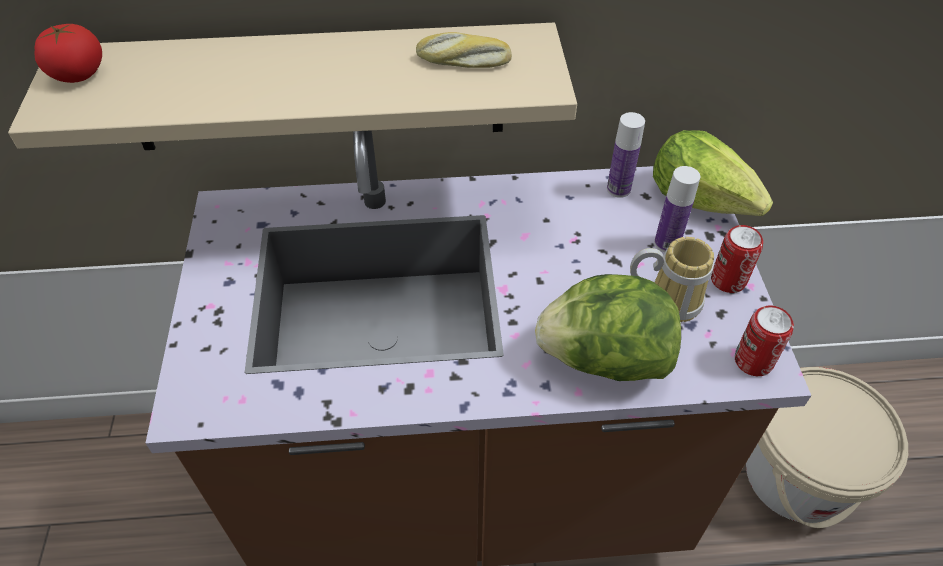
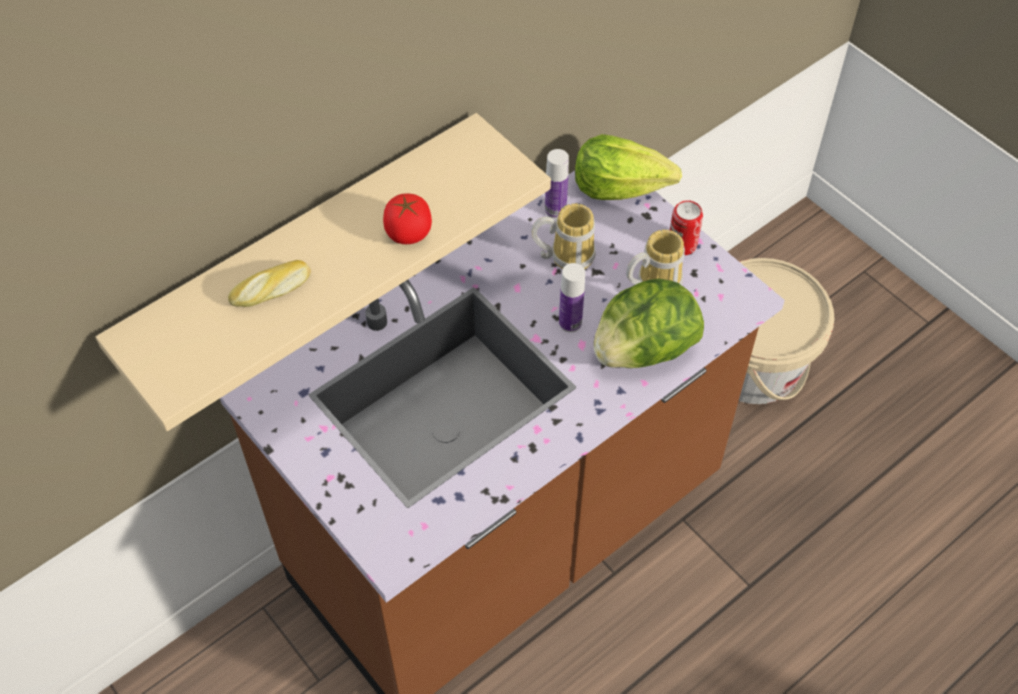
camera: 35 degrees left, 5 degrees up
tomato [35,24,102,83] -> tomato moved to [383,194,432,244]
bread [416,32,512,68] -> bread moved to [228,260,311,307]
bottle [654,166,700,252] -> bottle moved to [559,263,585,333]
can [735,306,794,376] -> none
none -> mug [532,203,596,269]

